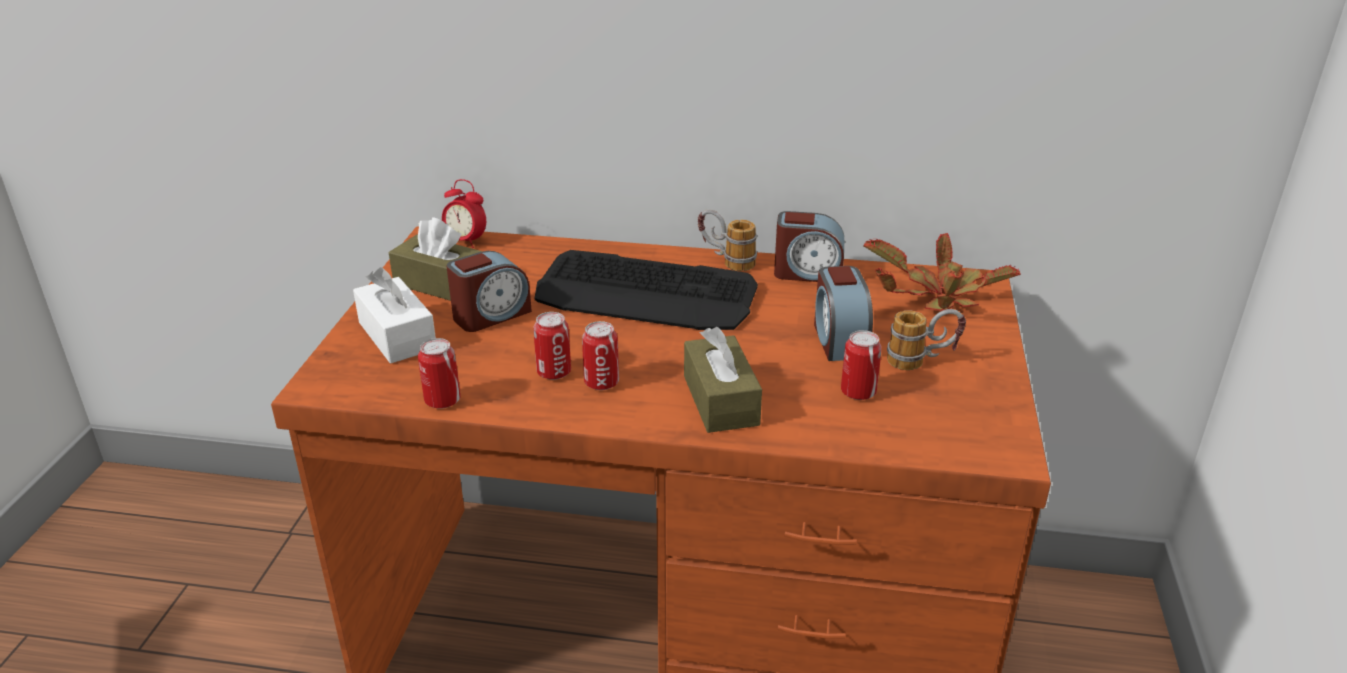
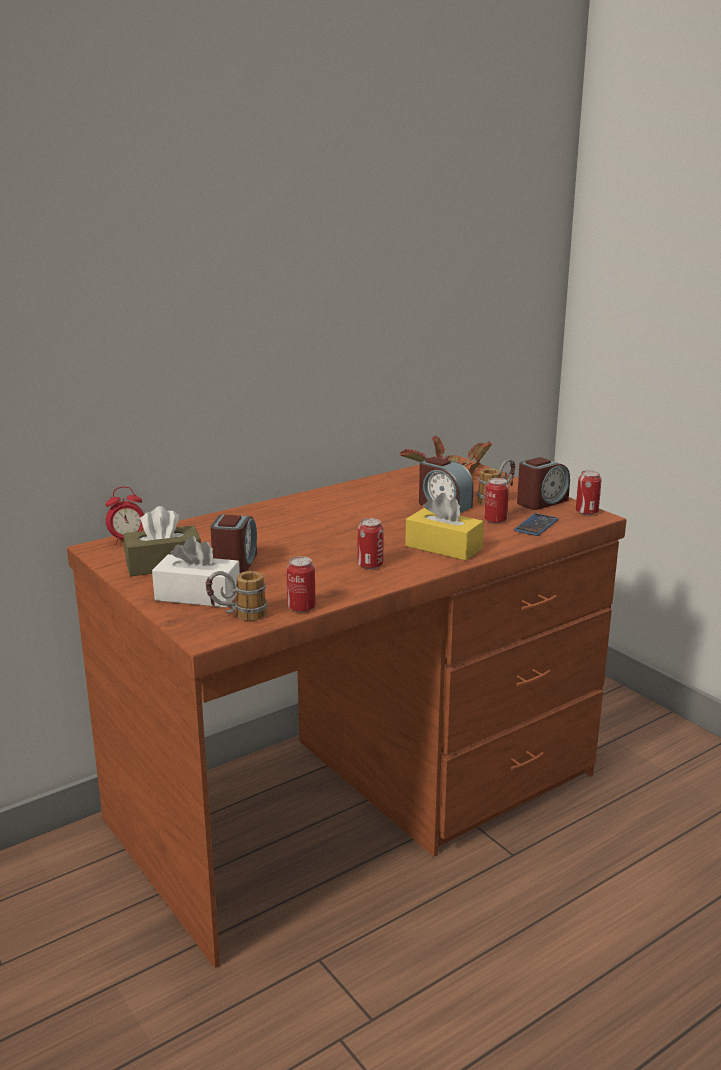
camera: 45 degrees left, 10 degrees down
can [534,312,571,380] -> can moved to [576,470,601,515]
keyboard [535,250,758,330] -> none
brown tissue box [684,327,762,433] -> yellow tissue box [405,493,484,561]
mug [698,210,757,271] -> mug moved to [206,571,267,621]
alarm clock [774,211,844,282] -> alarm clock moved to [517,457,570,510]
none -> phone [514,513,558,536]

